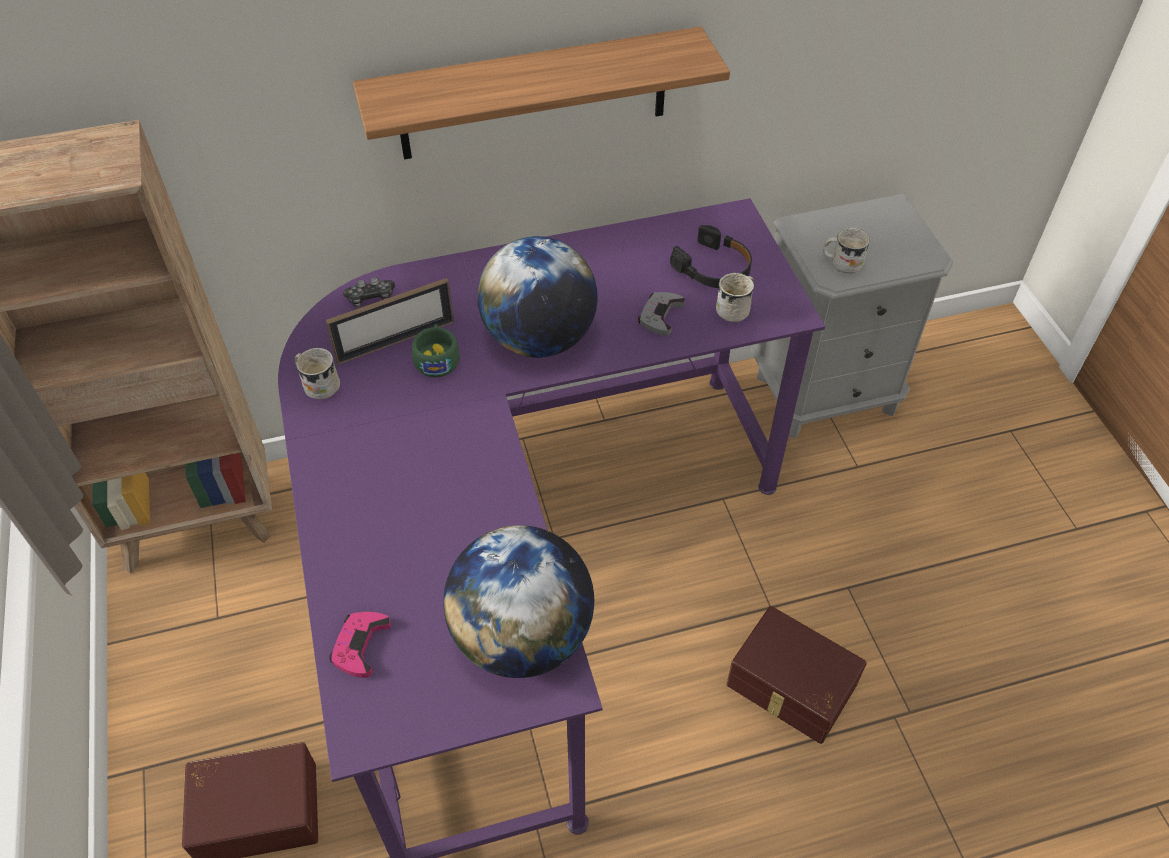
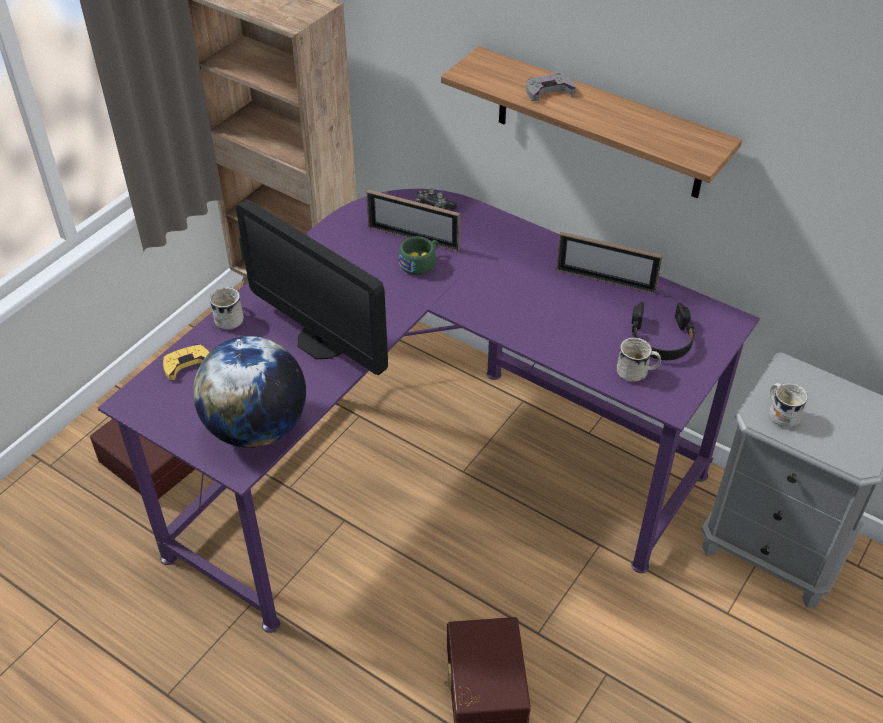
camera: 50 degrees right, 5 degrees down
white mug [295,348,340,399] -> white mug moved to [209,287,244,330]
pink game controller [329,612,391,678] -> yellow game controller [163,344,210,380]
globe [477,236,598,358] -> none
grey game controller [638,292,685,336] -> grey game controller moved to [526,74,576,101]
none -> monitor [236,200,388,375]
none -> picture frame [556,232,663,294]

